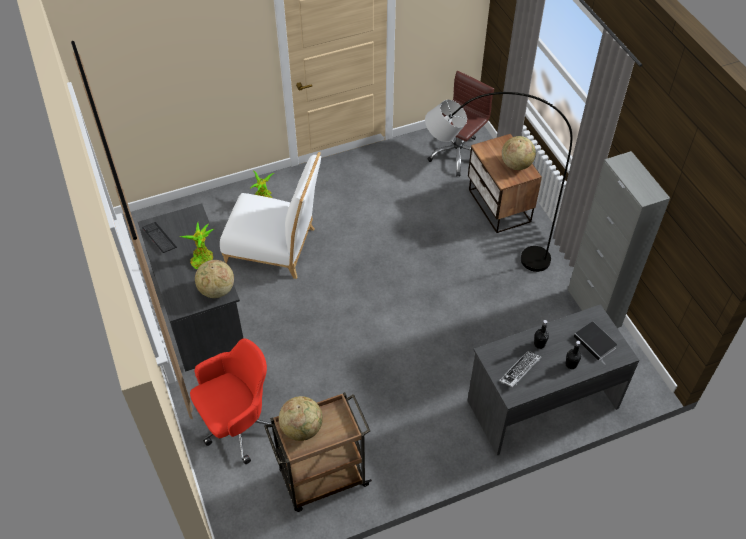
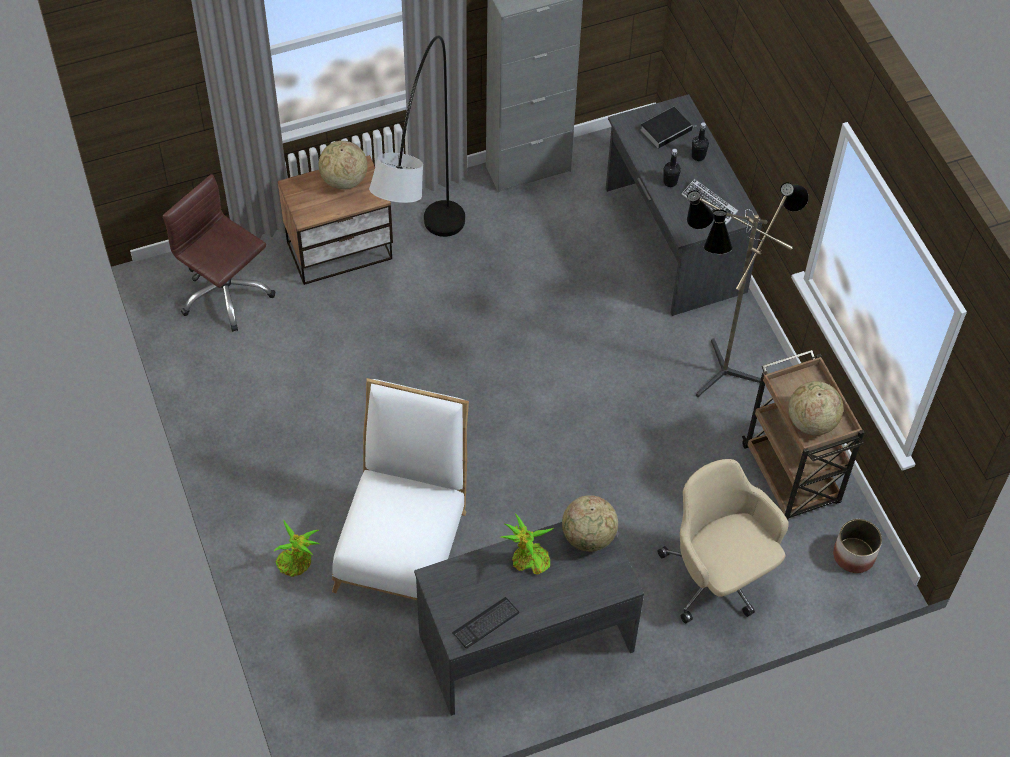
camera: 90 degrees left, 5 degrees up
red office chair [190,338,271,464] -> beige office chair [657,459,789,624]
none -> floor lamp [687,183,809,397]
none -> planter [833,519,882,573]

